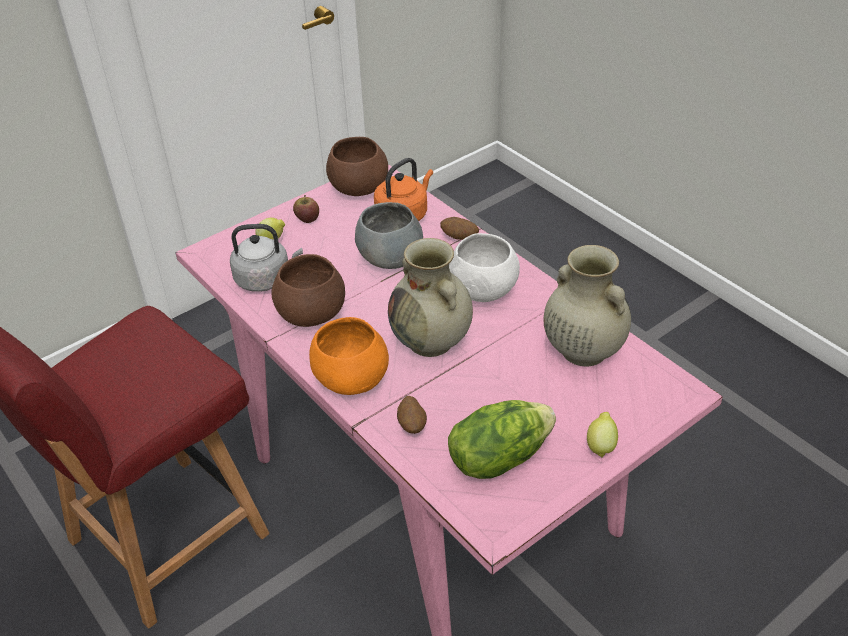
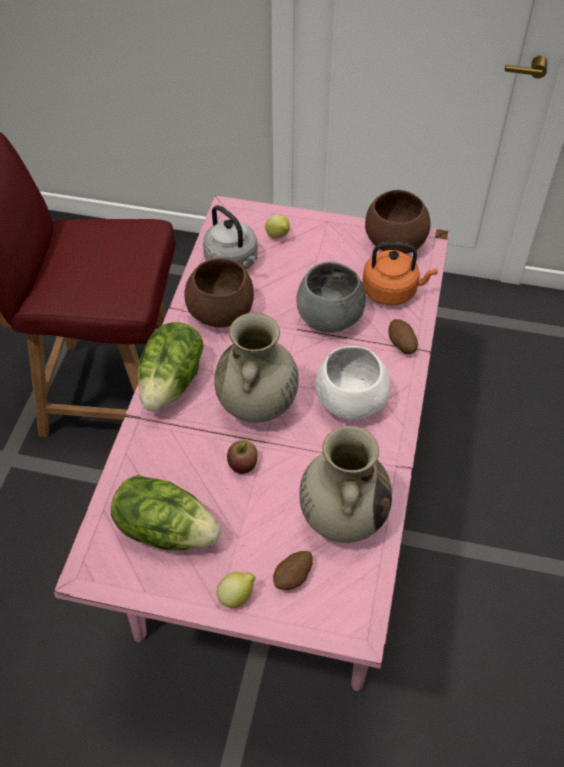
camera: 50 degrees right, 10 degrees up
apple [293,195,319,223] -> apple moved to [227,440,257,474]
orange bowl [309,317,389,395] -> lettuce [138,322,204,412]
potato [397,396,427,434] -> potato moved to [273,551,313,590]

